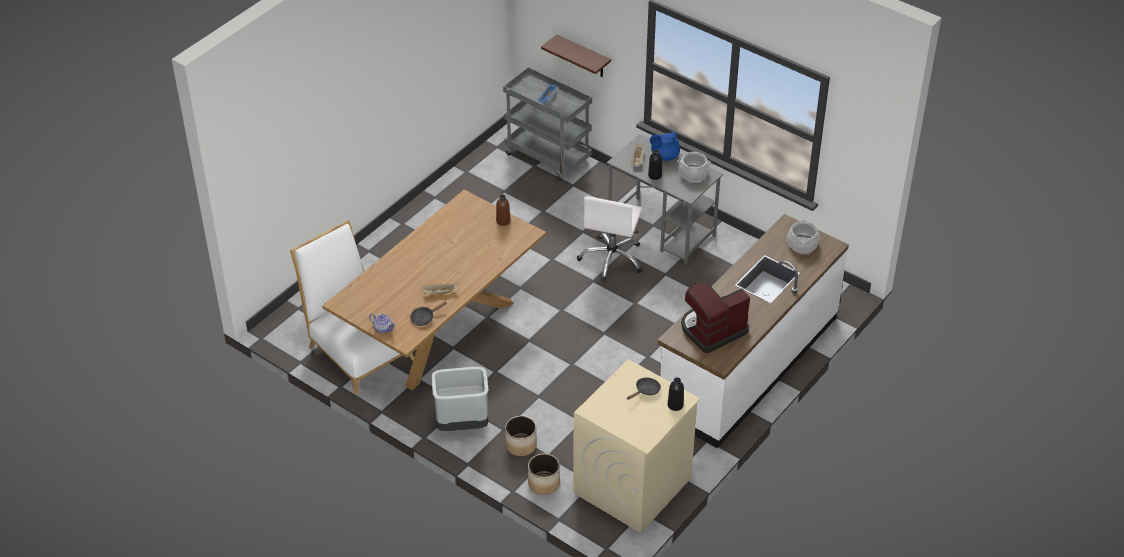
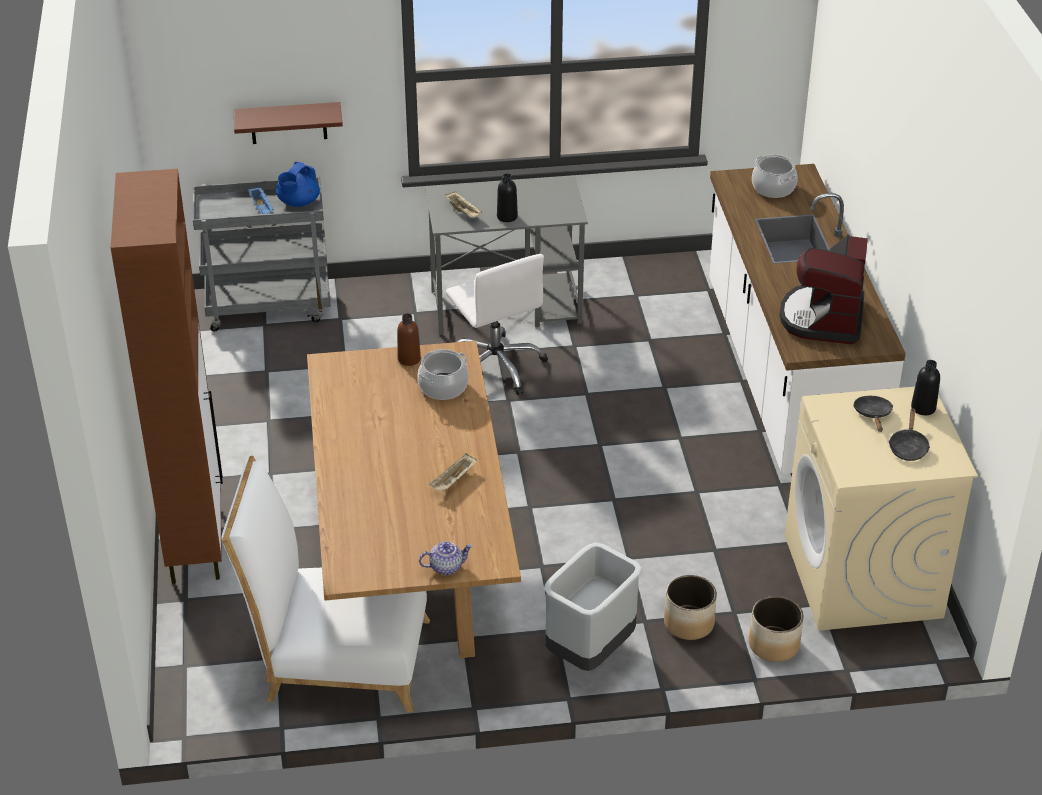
camera: 45 degrees left, 5 degrees down
black frying pan [410,301,447,326] -> black frying pan moved to [889,409,930,461]
blue teapot [650,132,680,161] -> blue teapot moved to [276,161,320,207]
cooking pot [677,152,711,182] -> cooking pot moved to [417,349,469,400]
none -> brown cabinet [111,169,223,584]

